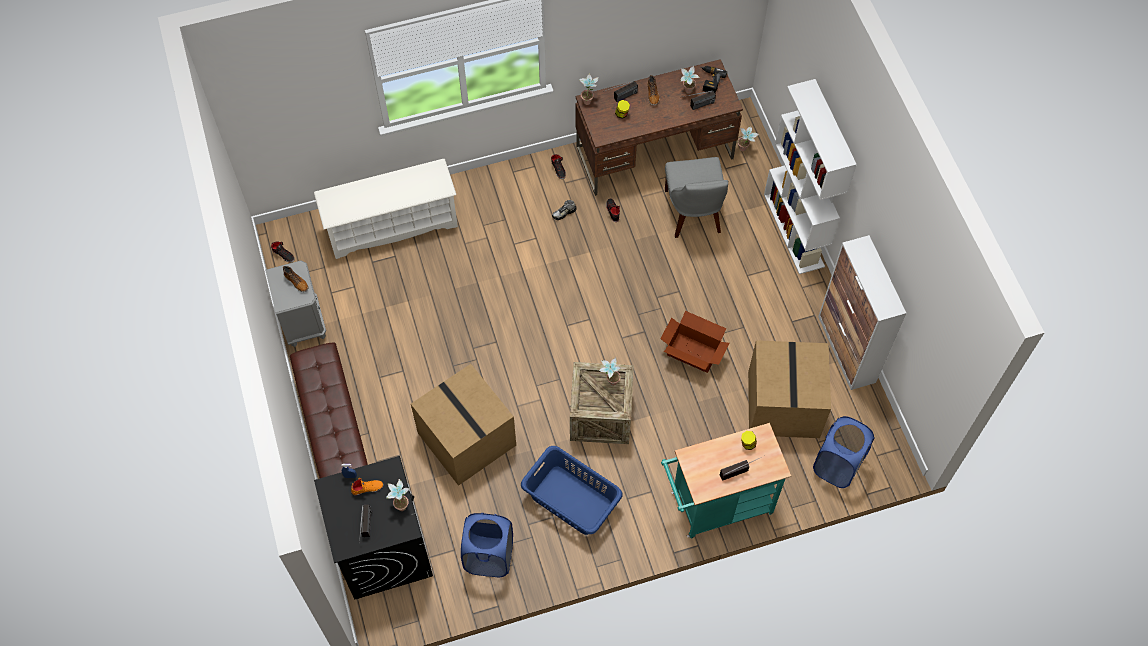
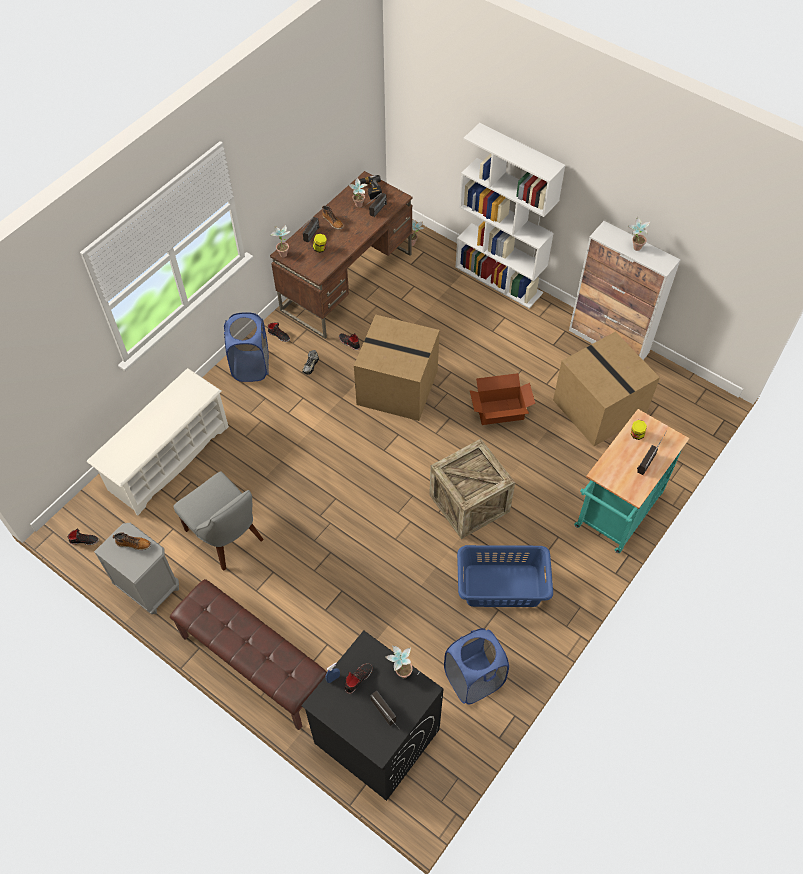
camera: 35 degrees left, 5 degrees down
orange shoe [351,477,384,496] -> black shoe [345,663,373,694]
cardboard box [411,364,516,486] -> cardboard box moved to [354,314,440,421]
potted plant [598,357,621,386] -> potted plant moved to [628,217,650,251]
grey chair [665,157,728,238] -> grey chair moved to [173,471,264,571]
blue laundry basket [813,416,875,488] -> blue laundry basket moved to [224,312,269,382]

